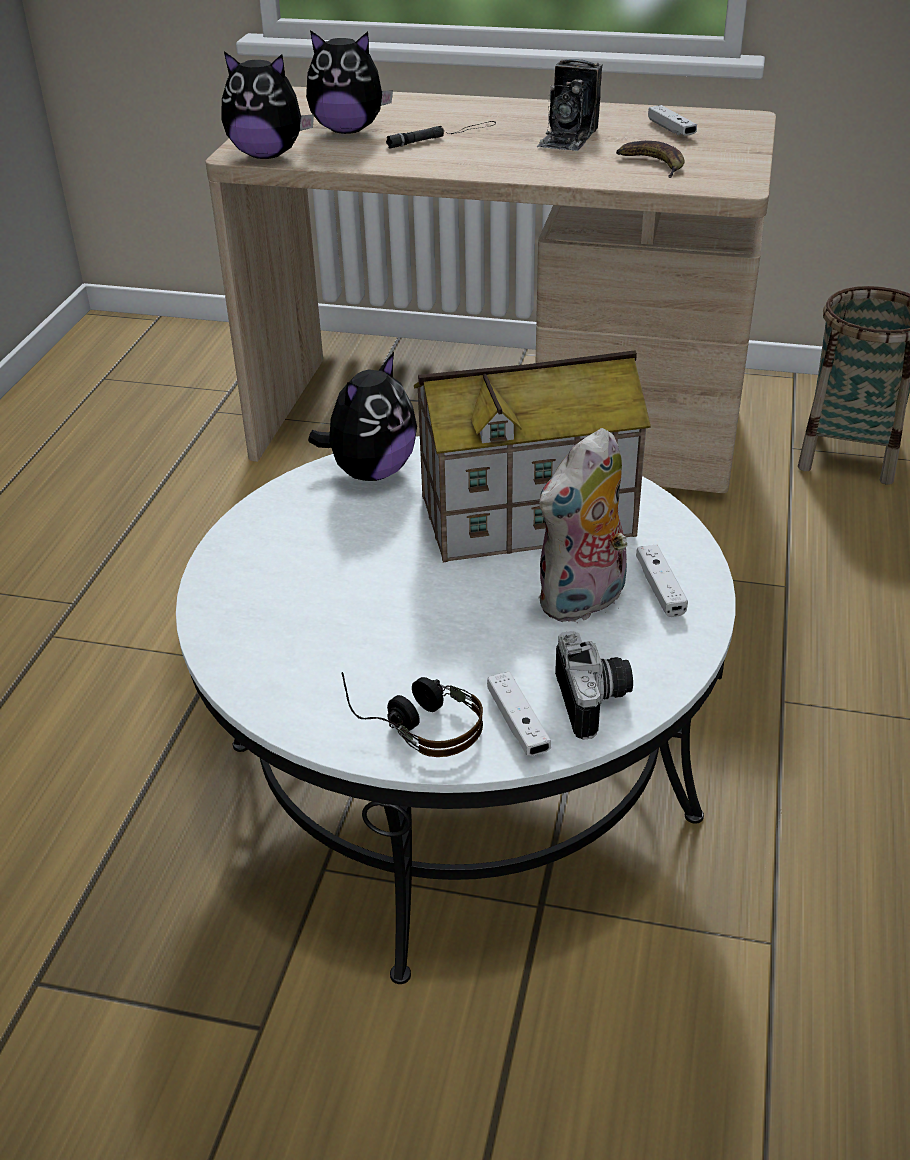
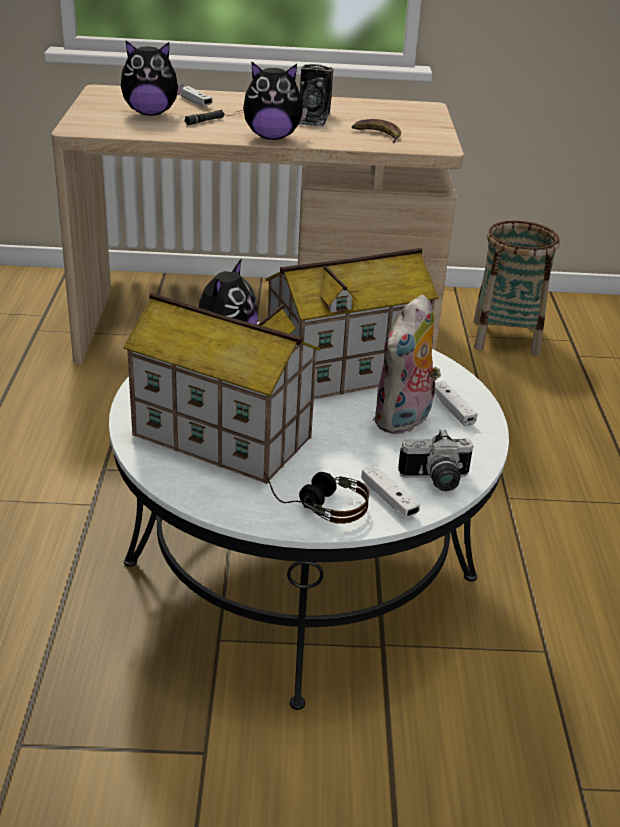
camera: 15 degrees left, 5 degrees down
plush toy [221,51,314,159] -> plush toy moved to [243,62,308,140]
camera [555,631,633,740] -> camera turned 105 degrees clockwise [398,430,473,491]
white game controller [648,105,697,136] -> white game controller moved to [181,86,213,105]
none -> toy house [123,293,321,484]

